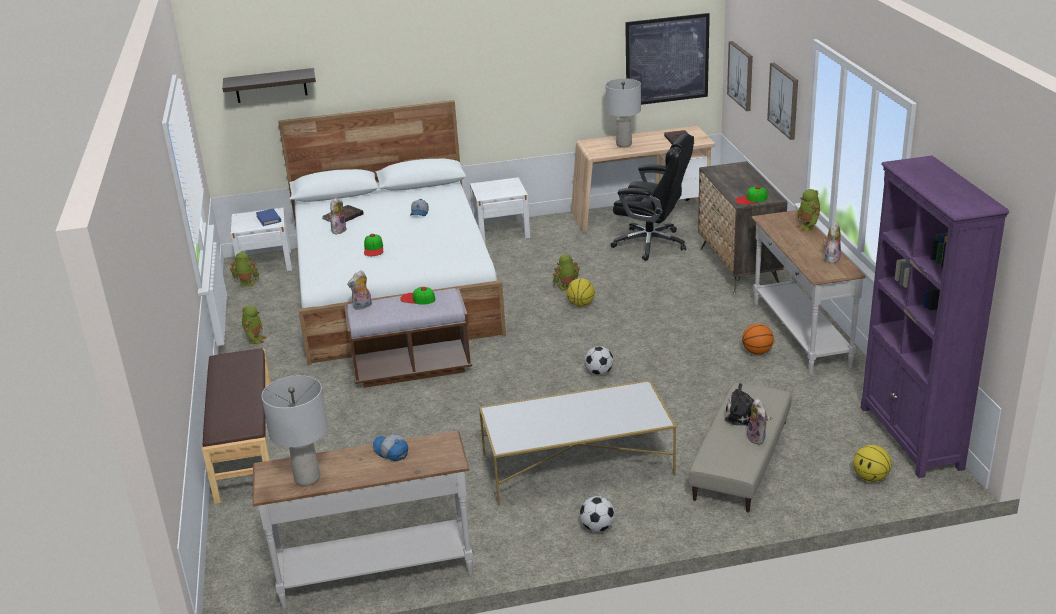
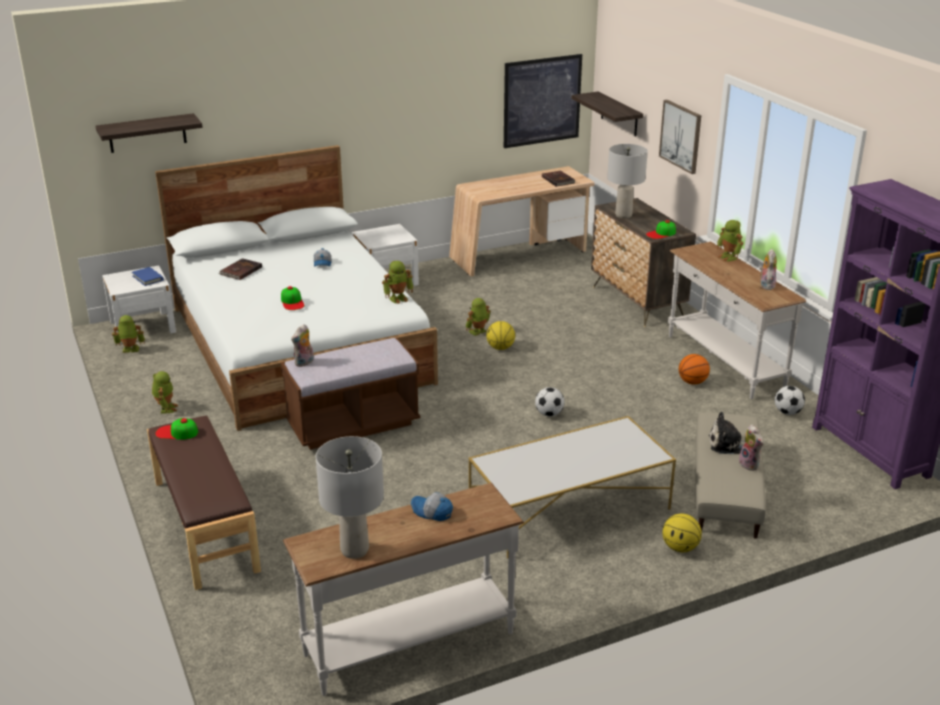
camera: 15 degrees left, 0 degrees up
plush toy [329,198,347,234] -> none
cap [400,287,435,305] -> cap moved to [155,418,198,440]
football [580,496,615,532] -> football moved to [775,386,805,415]
grey table lamp [606,79,641,148] -> grey table lamp moved to [607,144,648,219]
black office chair [610,133,694,261] -> none
picture [727,41,753,111] -> shelf [572,91,643,137]
basketball [853,445,892,482] -> basketball moved to [662,514,702,552]
none -> toy robot [382,261,413,304]

